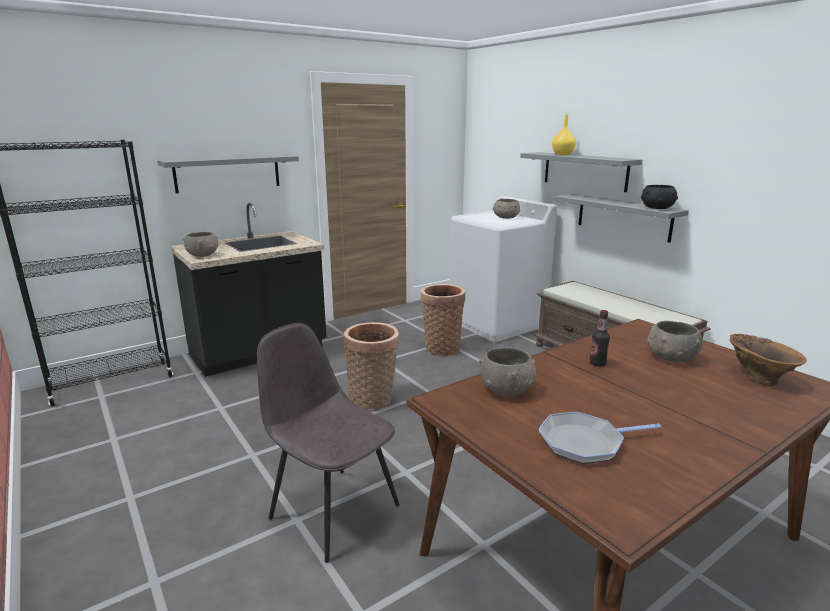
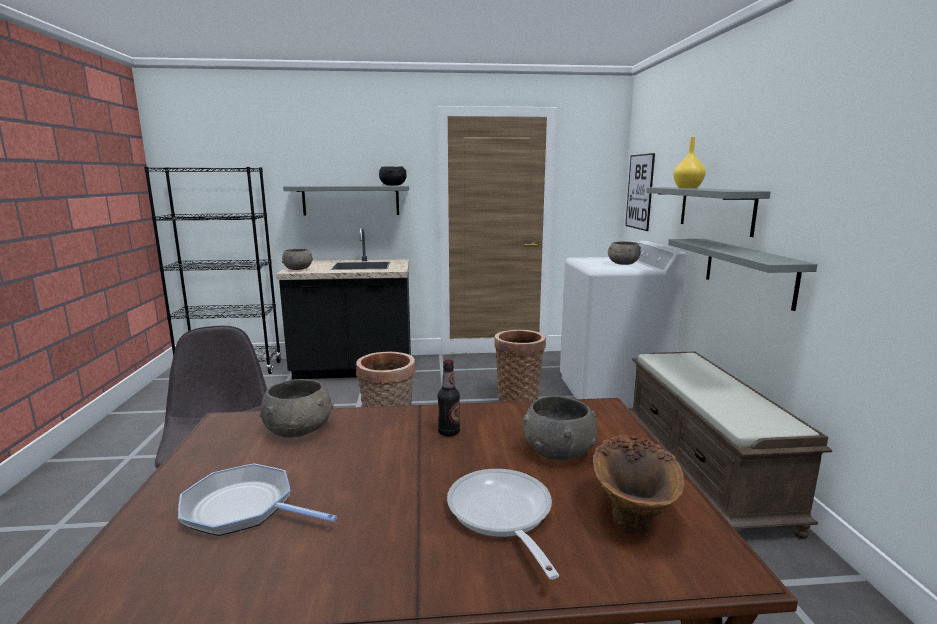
camera: 30 degrees right, 5 degrees down
black bowl [640,185,678,209] -> black bowl moved to [379,166,407,186]
none -> frying pan [447,469,559,579]
none -> picture [625,153,655,231]

